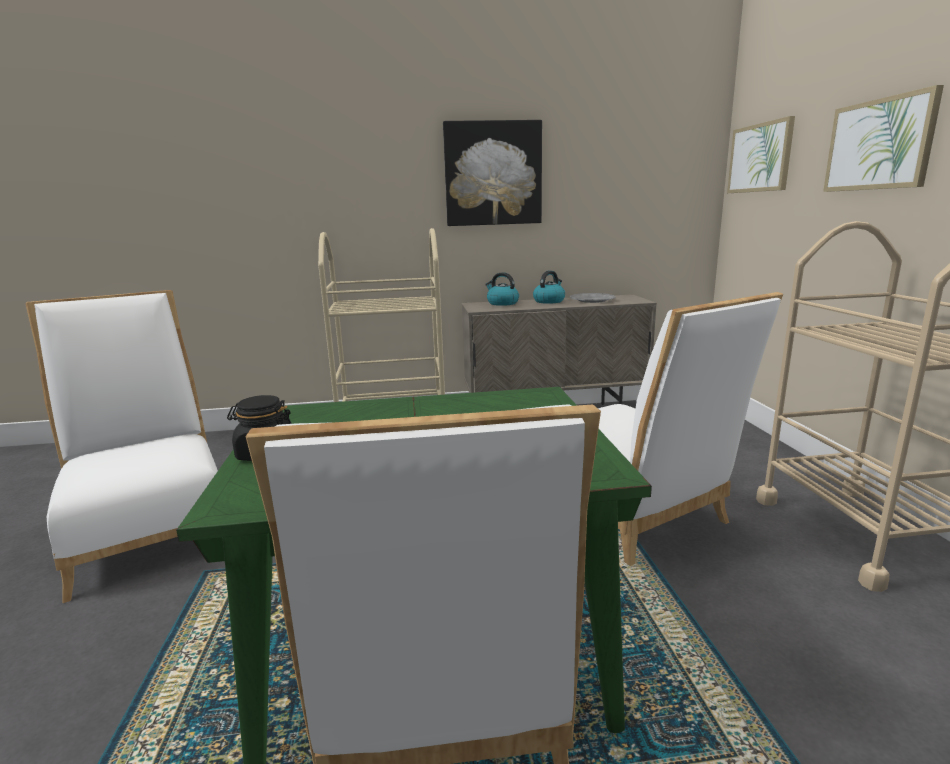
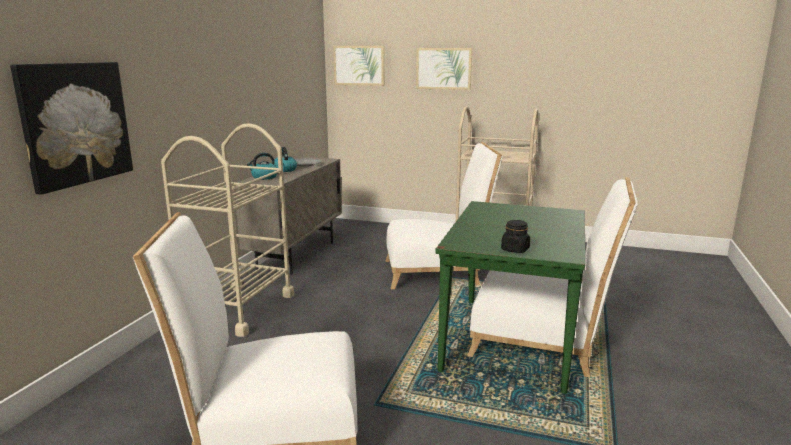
camera: 65 degrees left, 0 degrees up
picture [443,120,542,226] -> picture moved to [10,62,133,195]

